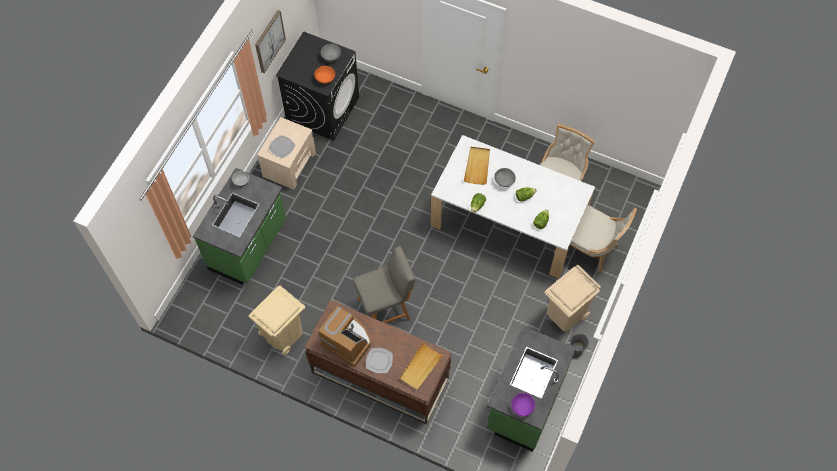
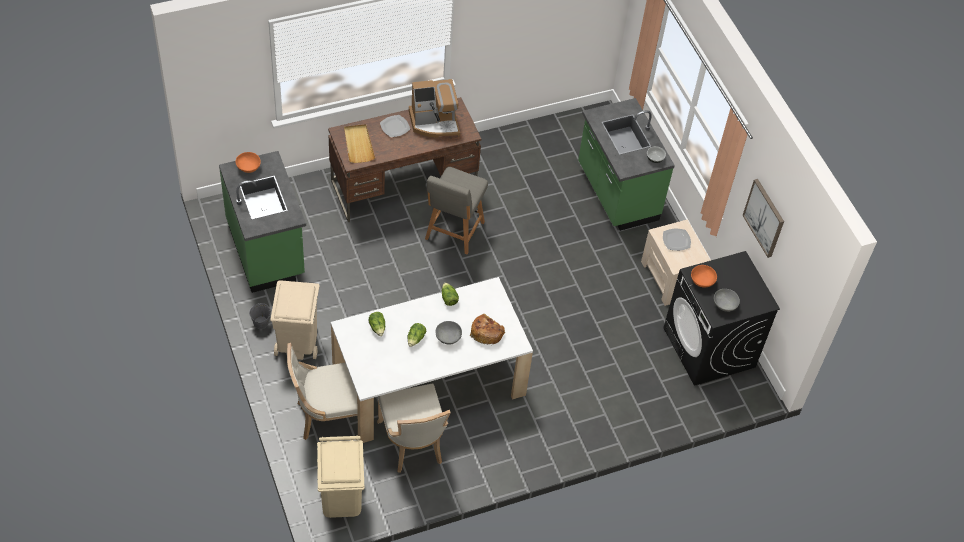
camera: 130 degrees right, 10 degrees down
beige trash can [248,286,305,356] -> beige trash can moved to [317,436,364,518]
beige tray [464,147,490,185] -> bread [470,314,505,345]
purple bowl [511,393,535,416] -> orange bowl [236,152,261,173]

